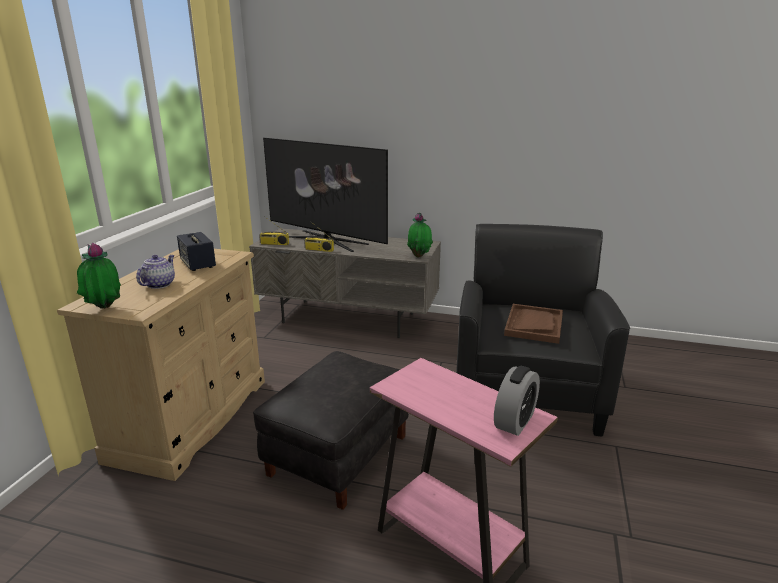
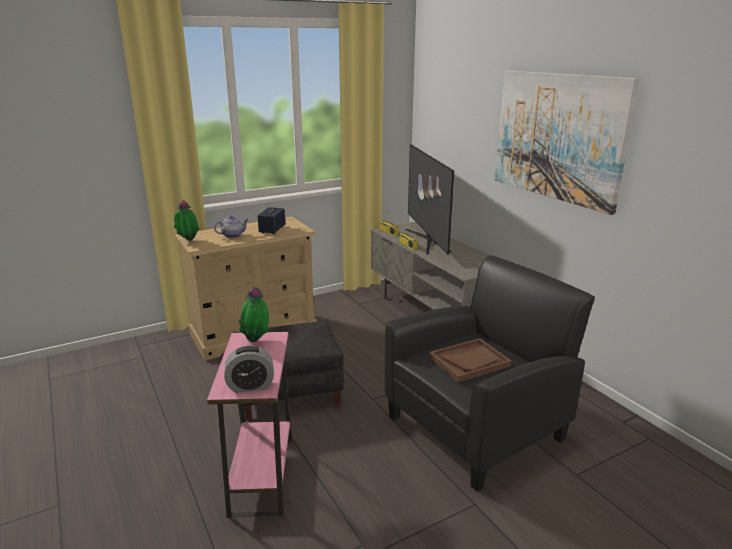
camera: 45 degrees right, 0 degrees up
potted plant [407,213,433,258] -> potted plant moved to [238,287,269,342]
none -> picture [495,70,639,215]

